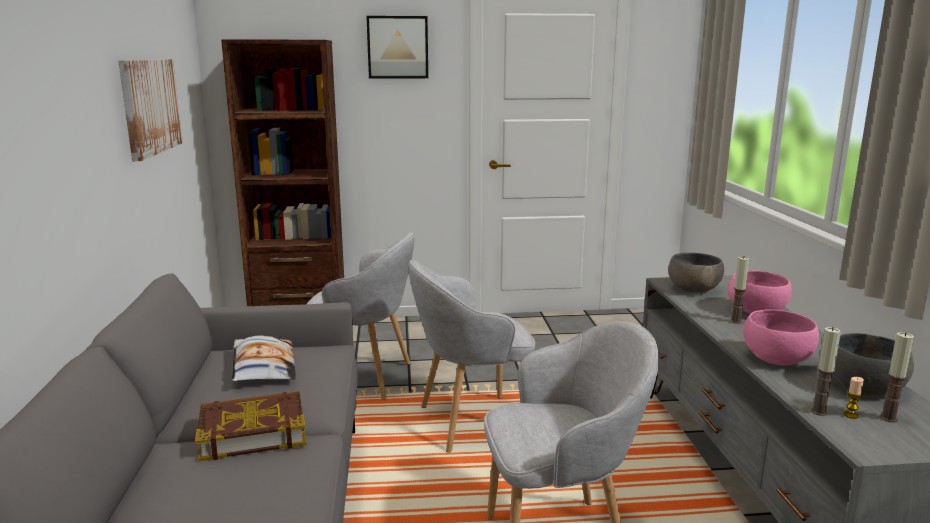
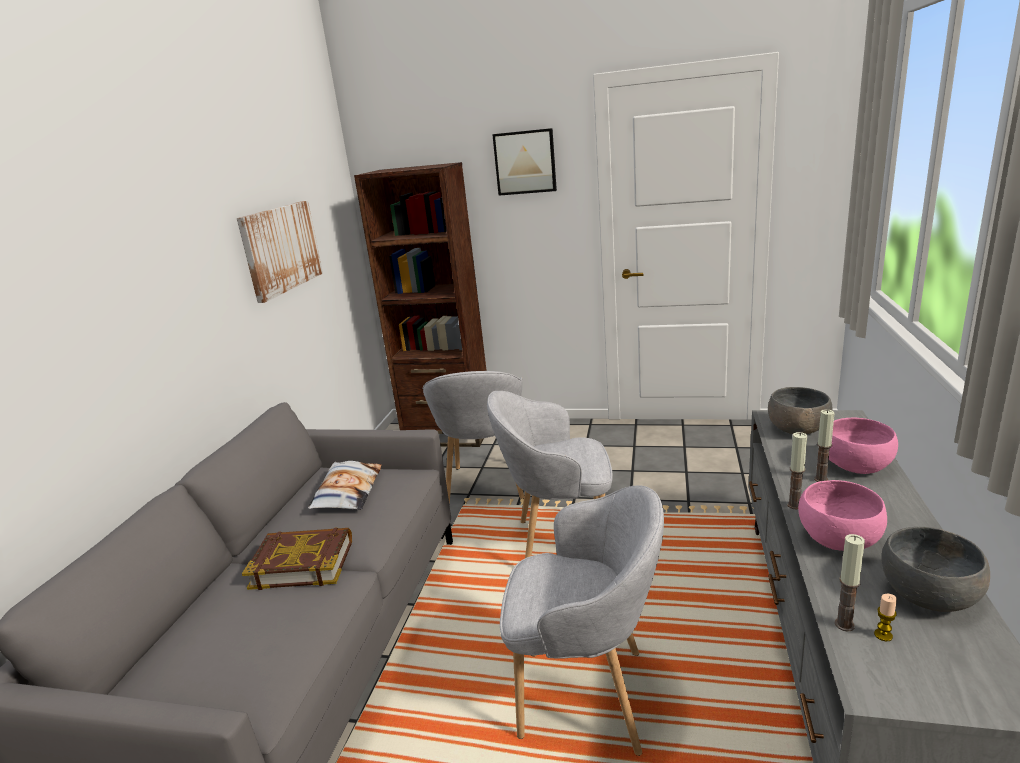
camera: 20 degrees right, 5 degrees up
grey armchair [307,233,415,400] -> grey armchair turned 60 degrees clockwise [422,371,524,504]
candle [880,332,914,422] -> candle moved to [787,432,807,509]

